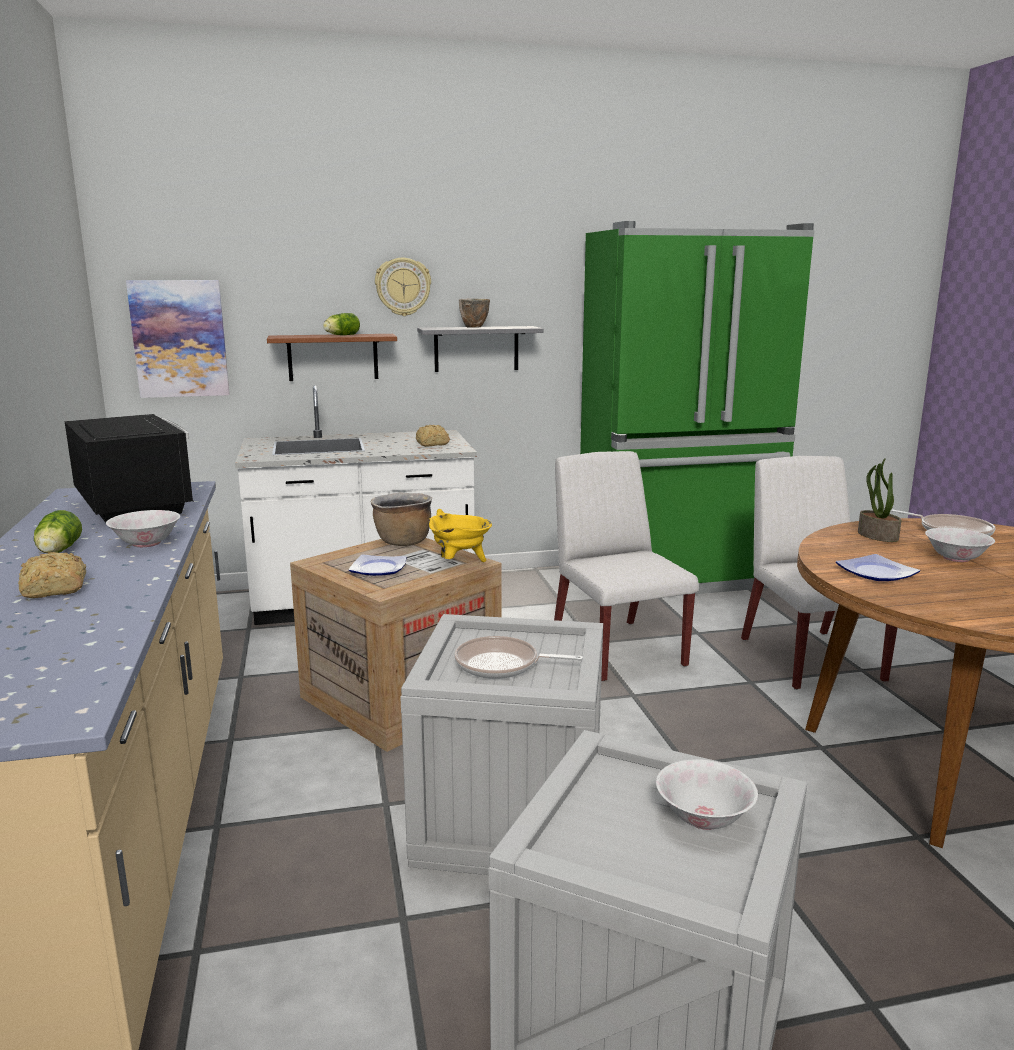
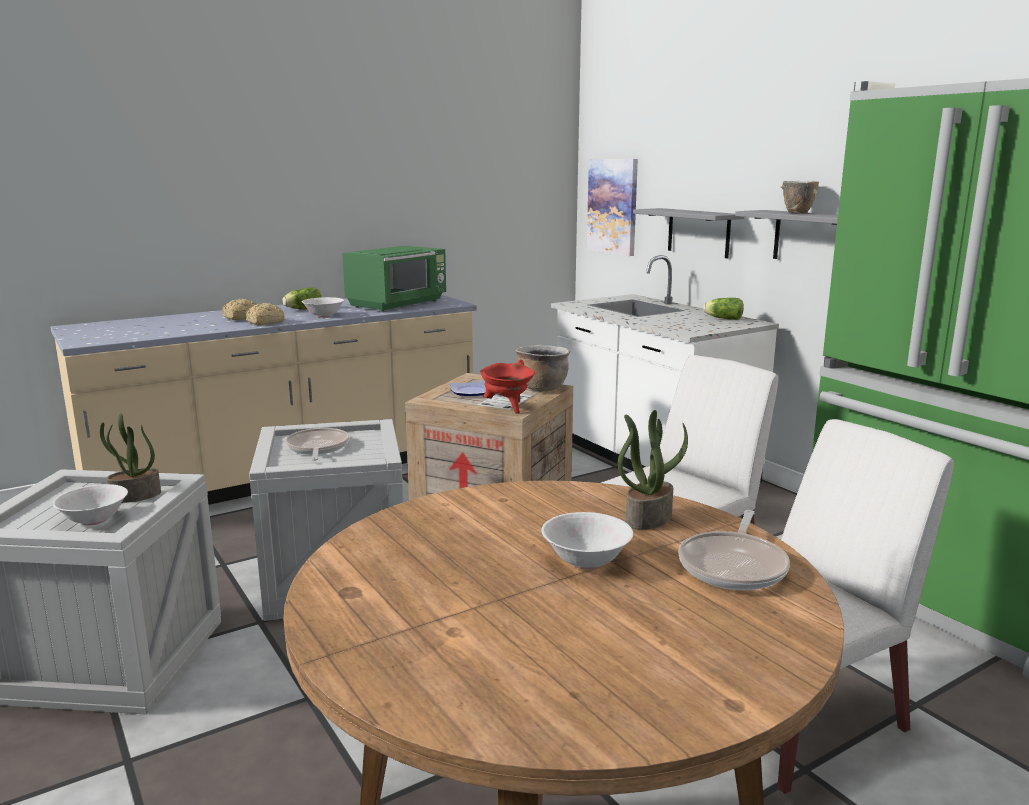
camera: 70 degrees right, 0 degrees up
black microwave [64,414,194,523] -> green microwave [342,246,446,312]
brown shelf [267,334,397,381] -> grey shelf [633,208,744,258]
lettuce [323,313,360,335] -> lettuce moved to [703,298,744,320]
wall clock [375,258,431,316] -> none
bread [416,425,450,447] -> bread moved to [246,303,285,325]
yellow cooking pot [429,509,492,562] -> red cooking pot [480,360,535,414]
plate [836,554,920,581] -> none
none -> potted plant [100,413,161,503]

